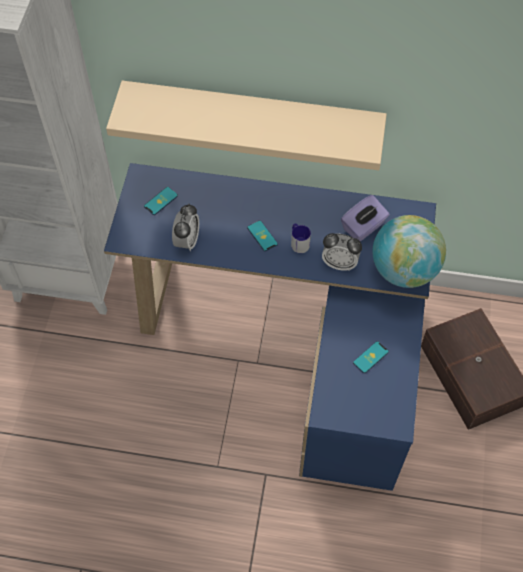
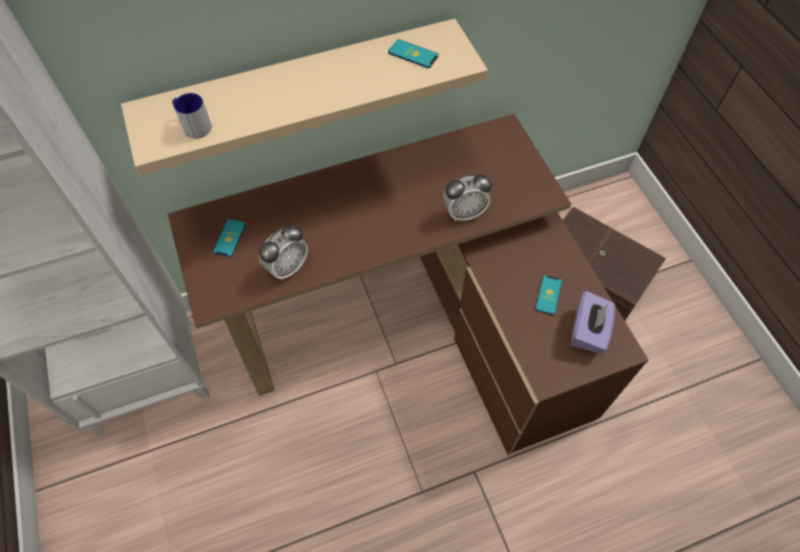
camera: 30 degrees left, 0 degrees up
blue desk [104,163,436,491] -> brown desk [168,114,649,455]
alarm clock [172,204,199,251] -> alarm clock turned 60 degrees clockwise [259,225,308,281]
phone [247,220,278,251] -> phone moved to [388,39,439,68]
mug [291,224,311,253] -> mug moved to [172,93,212,139]
purple tissue box [341,195,389,241] -> purple tissue box moved to [571,291,615,353]
globe [372,215,446,288] -> none

